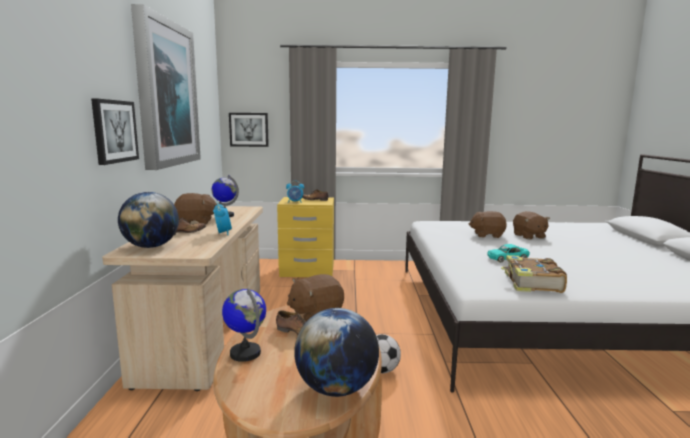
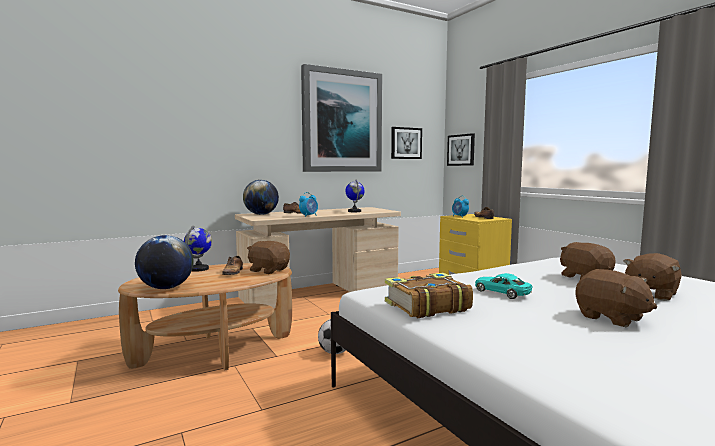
camera: 60 degrees right, 5 degrees down
picture [91,98,139,165] -> picture moved to [391,127,422,159]
brown plush toy [174,193,217,224] -> brown plush toy moved to [575,269,657,327]

